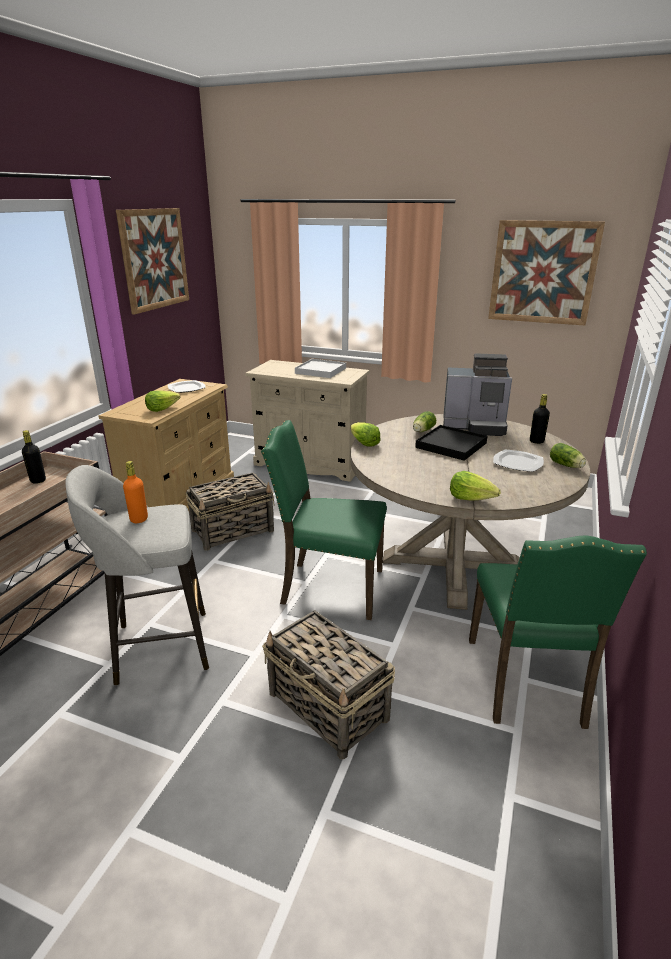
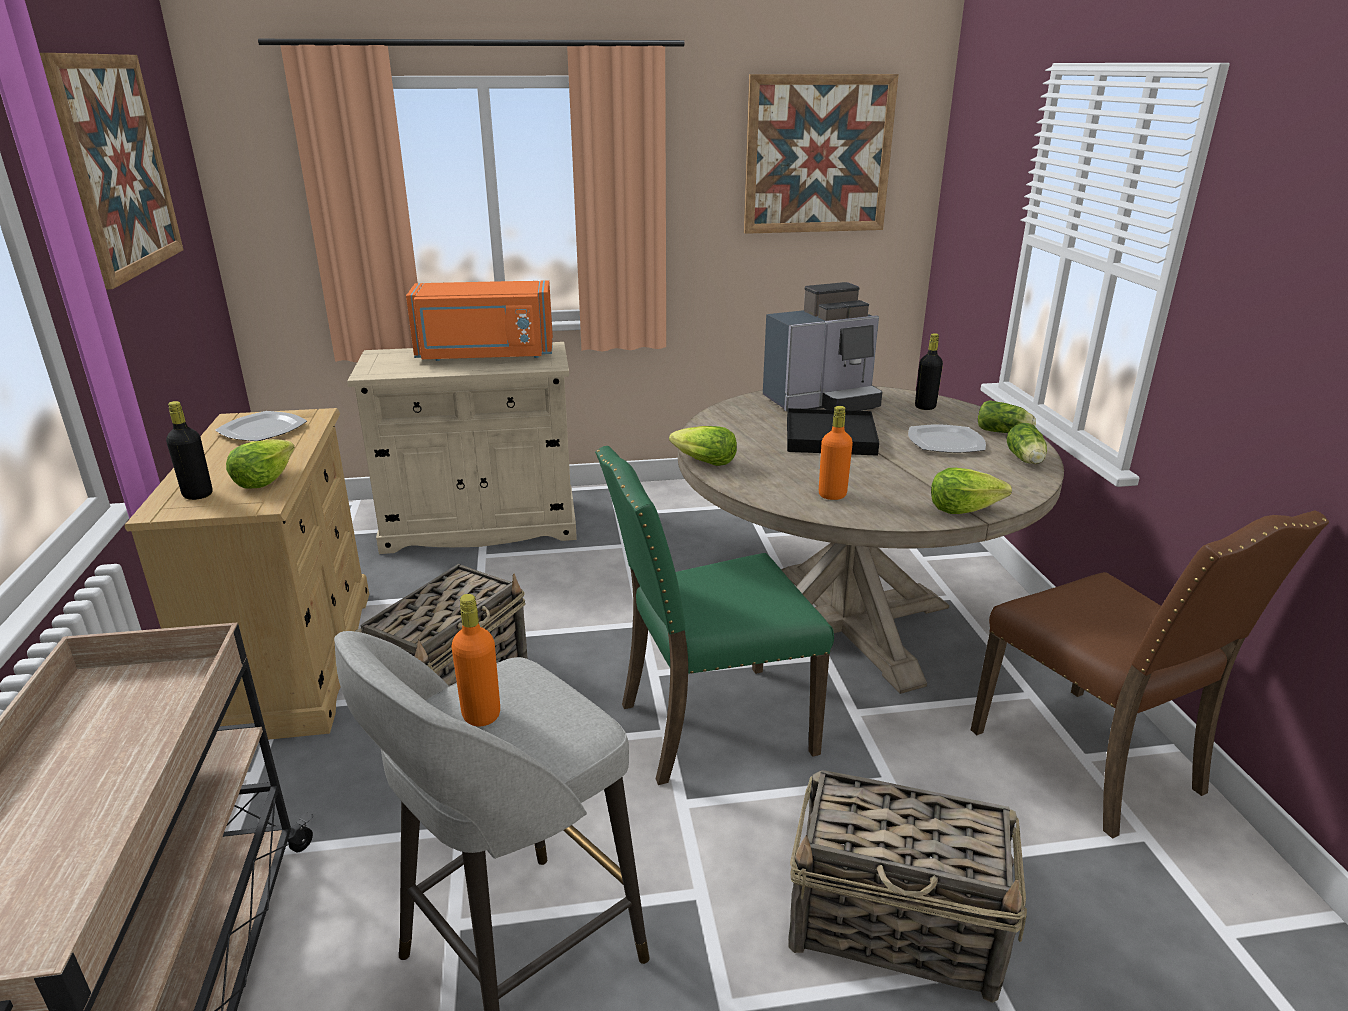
camera: 30 degrees left, 0 degrees up
black bottle [22,430,46,484] -> black bottle moved to [166,401,213,500]
white tray [295,359,346,378] -> orange microwave [406,280,553,361]
lettuce [413,411,436,432] -> lettuce moved to [1006,423,1047,464]
green chair [469,535,647,729] -> brown chair [971,511,1329,839]
none -> orange bottle [819,406,853,500]

